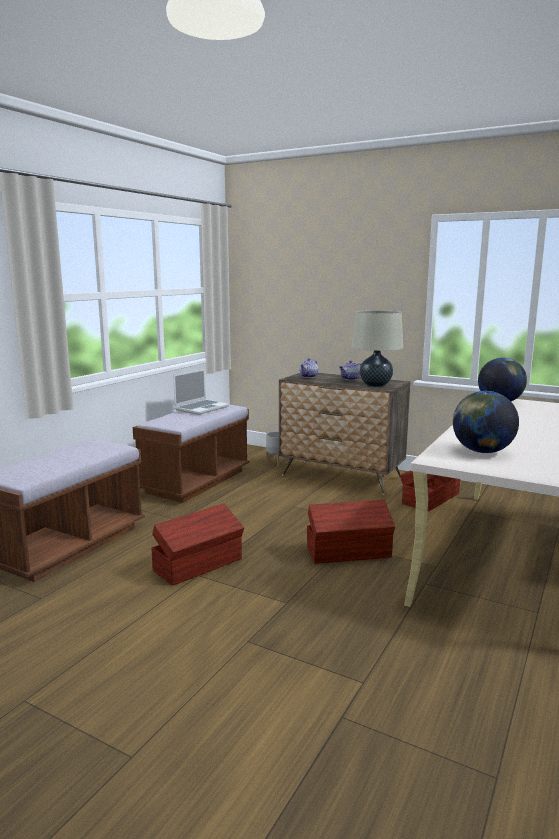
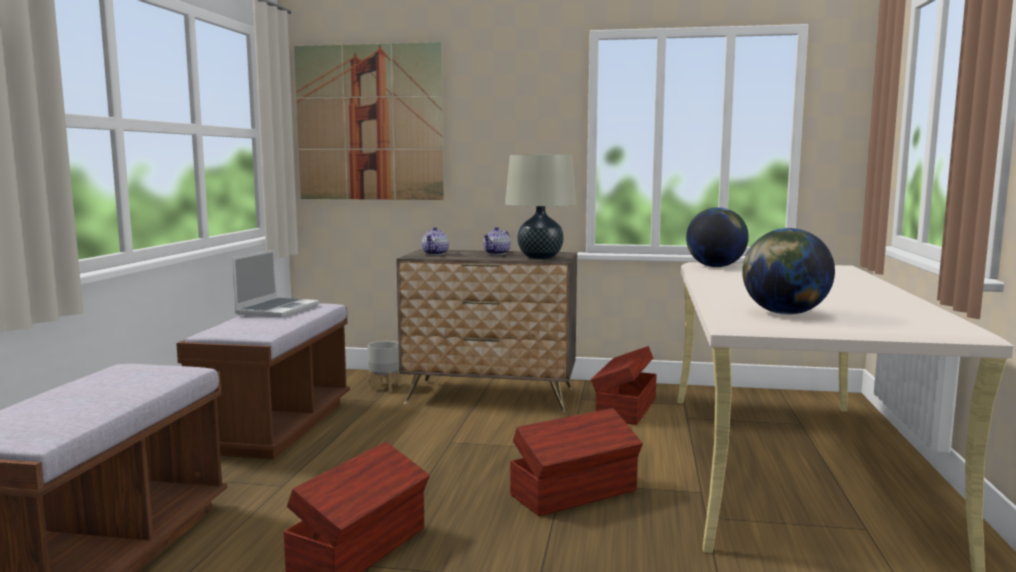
camera: 20 degrees left, 5 degrees down
none -> picture [294,42,444,200]

